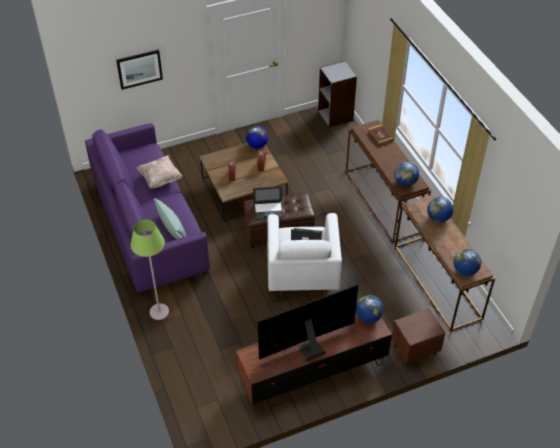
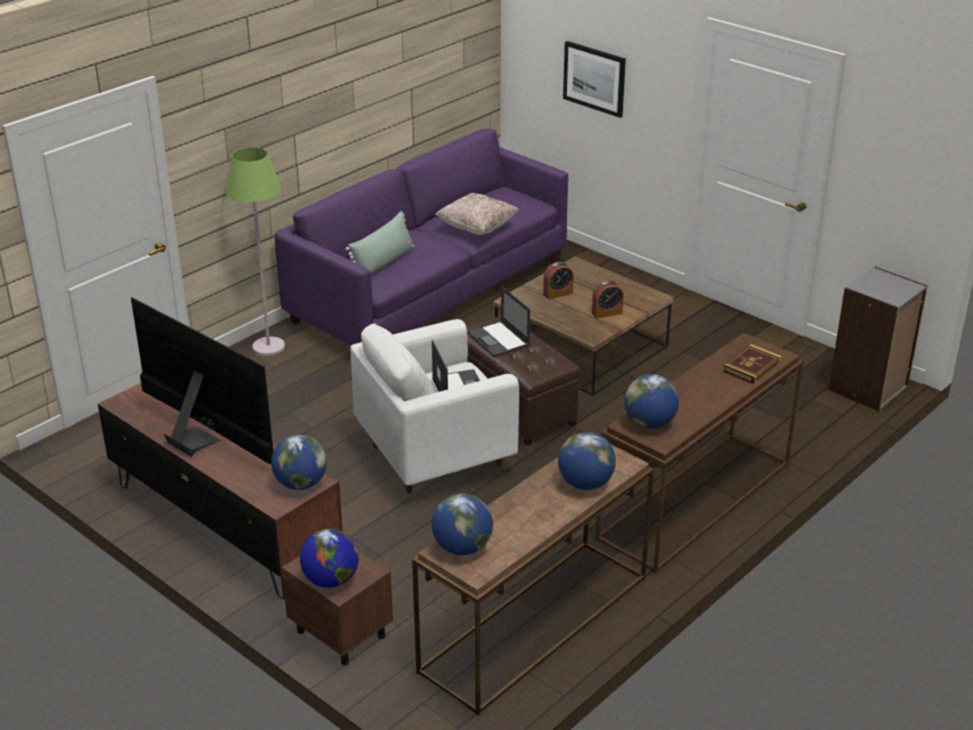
camera: 65 degrees right, 15 degrees down
globe [246,126,268,149] -> globe moved to [300,529,359,588]

